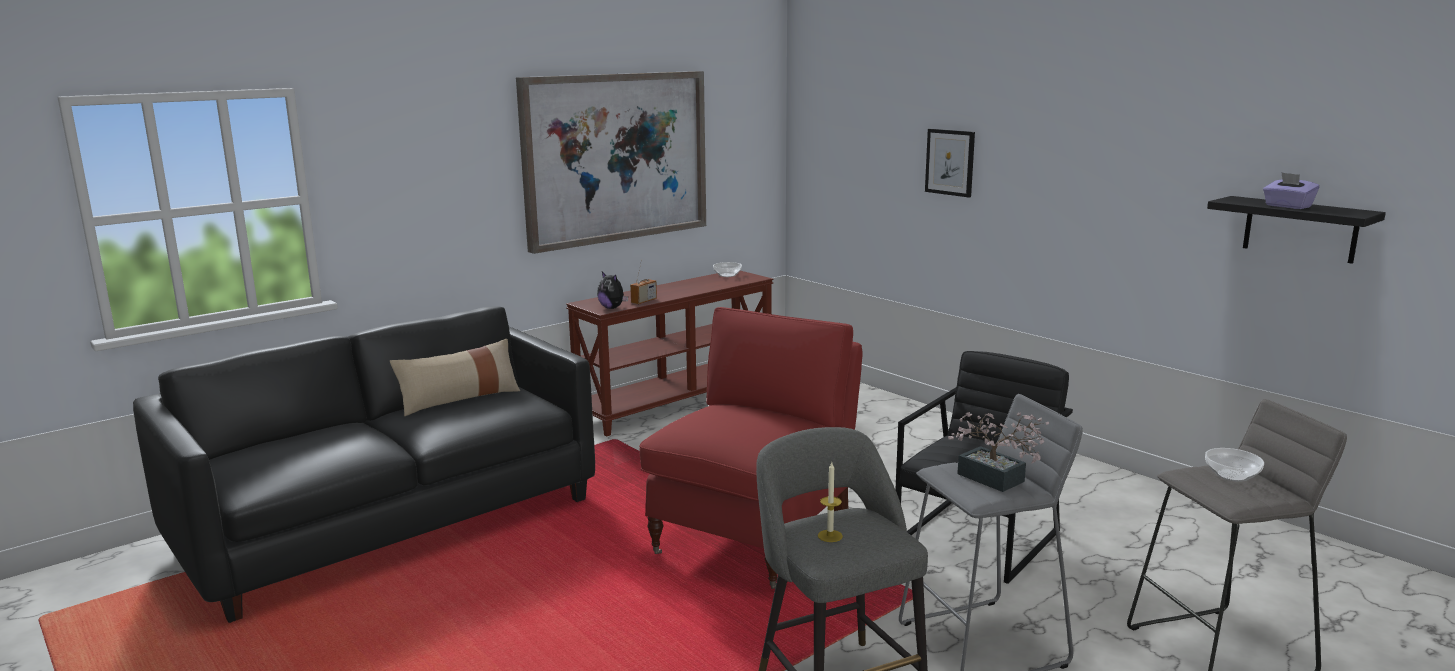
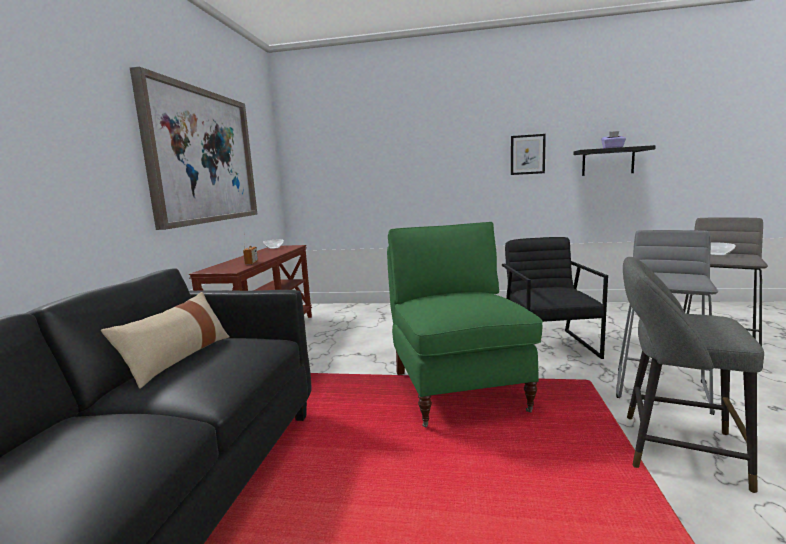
camera: 40 degrees left, 5 degrees down
plush toy [597,272,628,309] -> none
red armchair [639,307,863,589] -> green armchair [387,222,543,427]
candle [818,462,843,542] -> none
picture [925,129,975,198] -> picture moved to [511,134,546,175]
potted plant [948,412,1049,492] -> none

